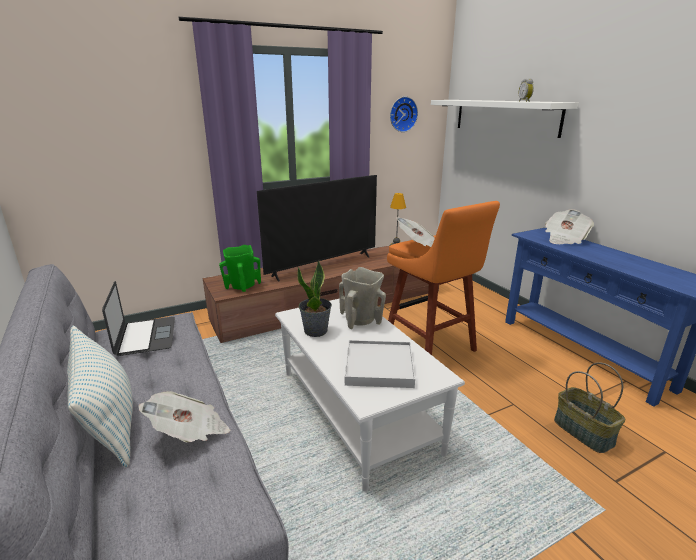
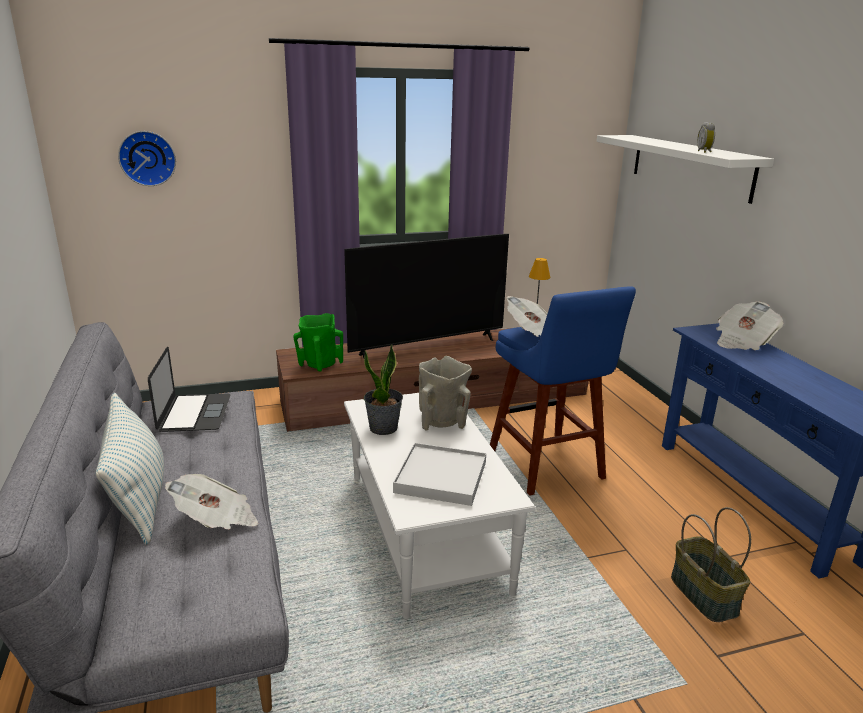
camera: 10 degrees right, 0 degrees up
orange stool [387,201,500,355] -> blue stool [490,286,636,496]
wall clock [390,97,418,132] -> wall clock moved to [118,131,176,186]

